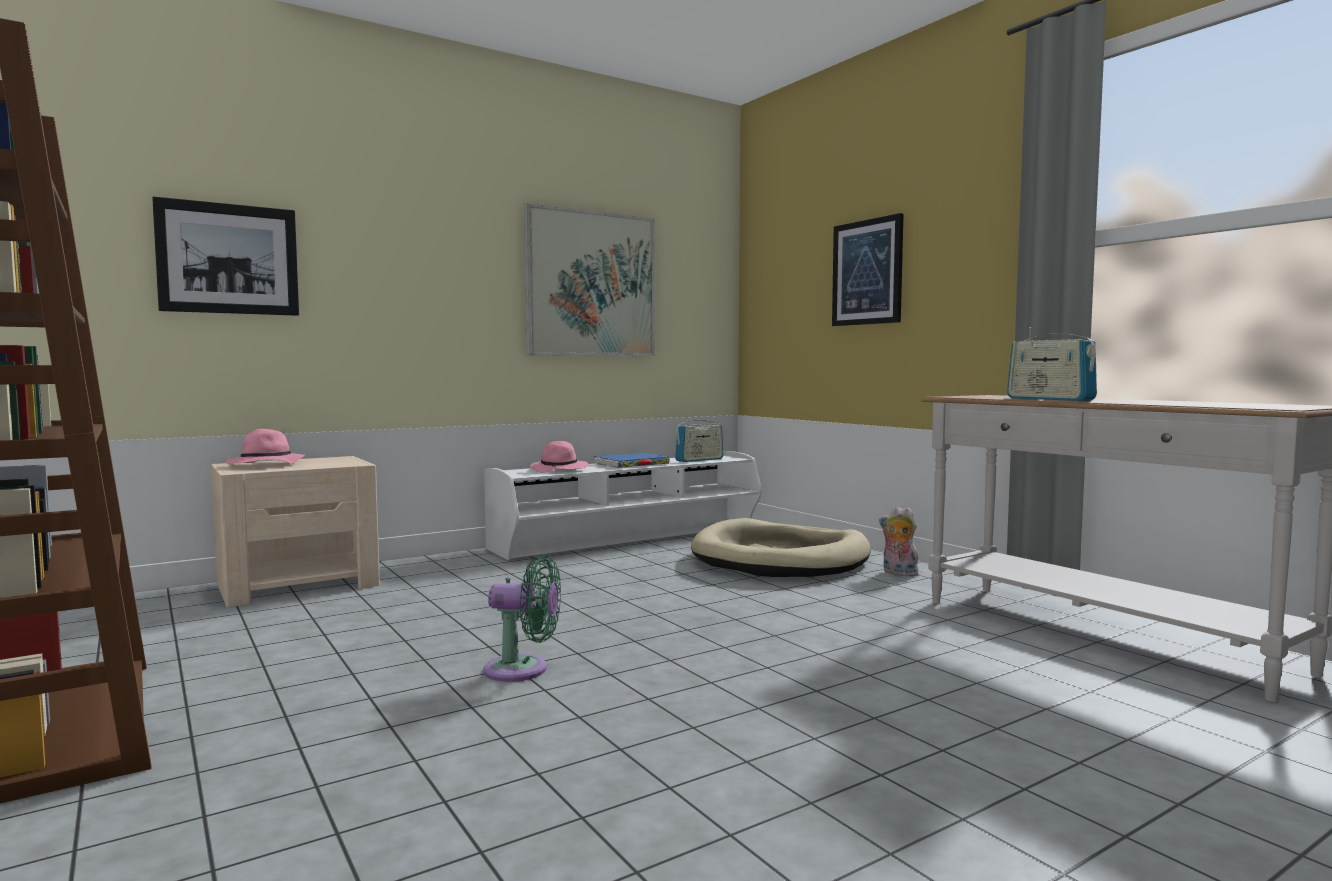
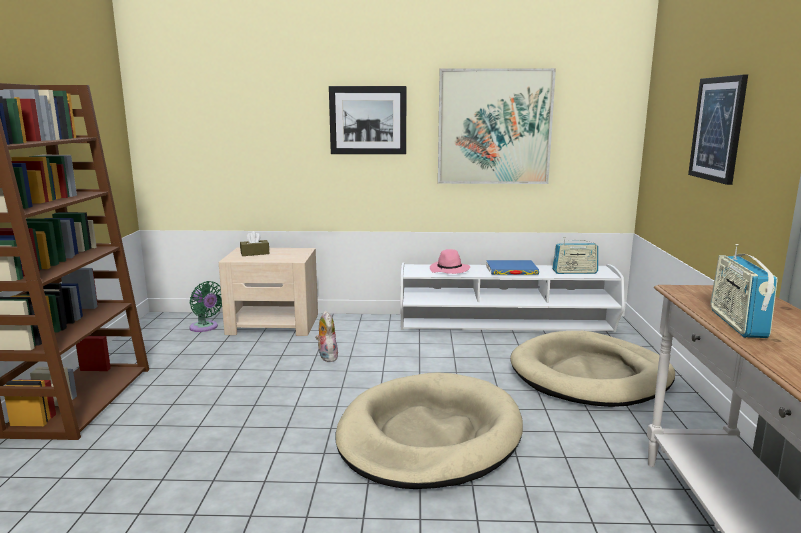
camera: 35 degrees right, 10 degrees up
picture [152,196,299,316] -> picture moved to [329,86,406,154]
pink hat [225,429,306,464] -> brown tissue box [240,231,269,256]
green fan [483,556,561,682] -> green fan moved to [189,281,222,332]
plush toy [879,507,919,577] -> plush toy moved to [315,311,338,362]
none -> beige dog bed [335,372,523,489]

